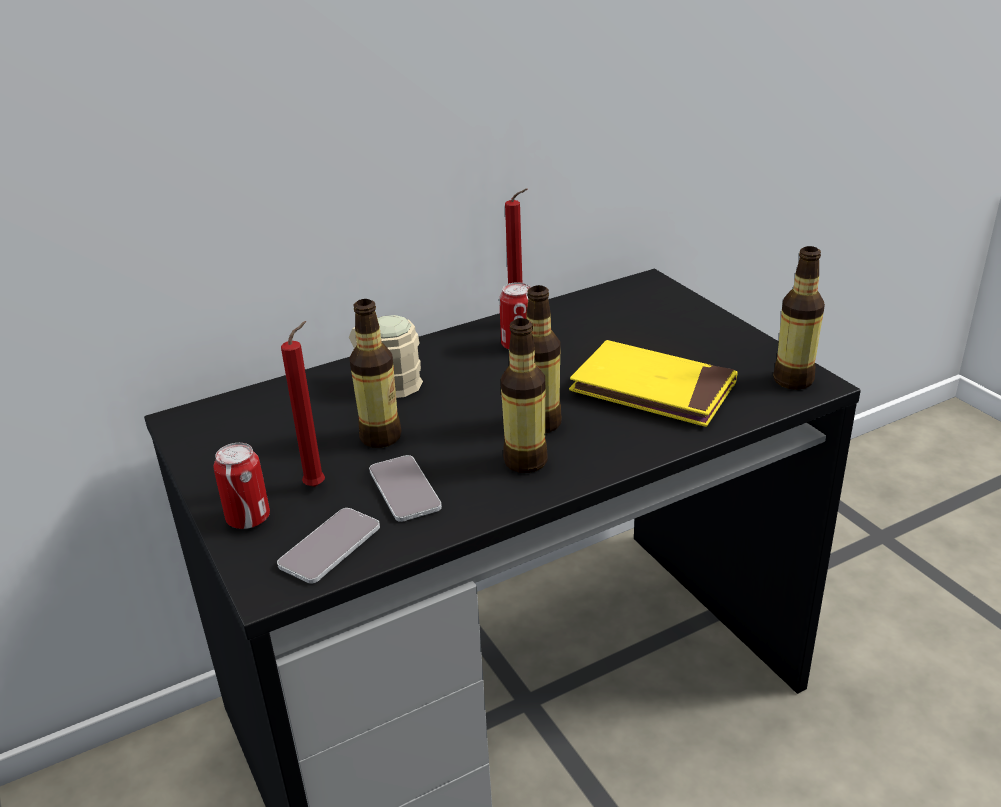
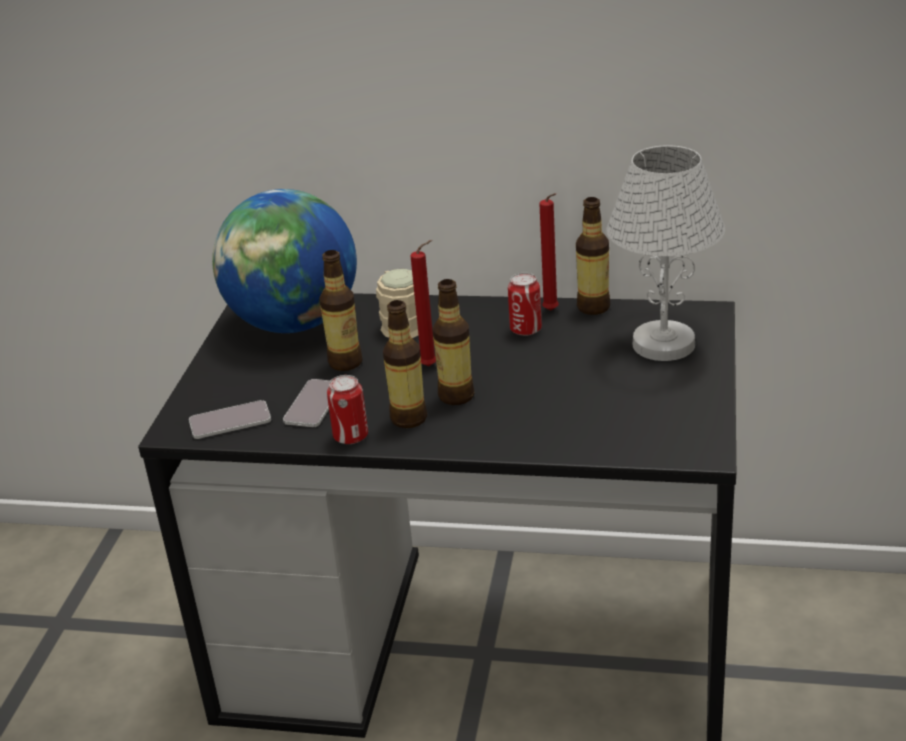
camera: 40 degrees right, 0 degrees up
can [213,443,270,529] -> can moved to [327,375,368,444]
red candle [281,321,325,487] -> red candle moved to [410,240,436,366]
yellow book [569,340,738,427] -> none
bottle [773,246,825,390] -> bottle moved to [576,197,610,315]
none -> globe [212,189,357,333]
none -> white table lamp [606,145,725,361]

